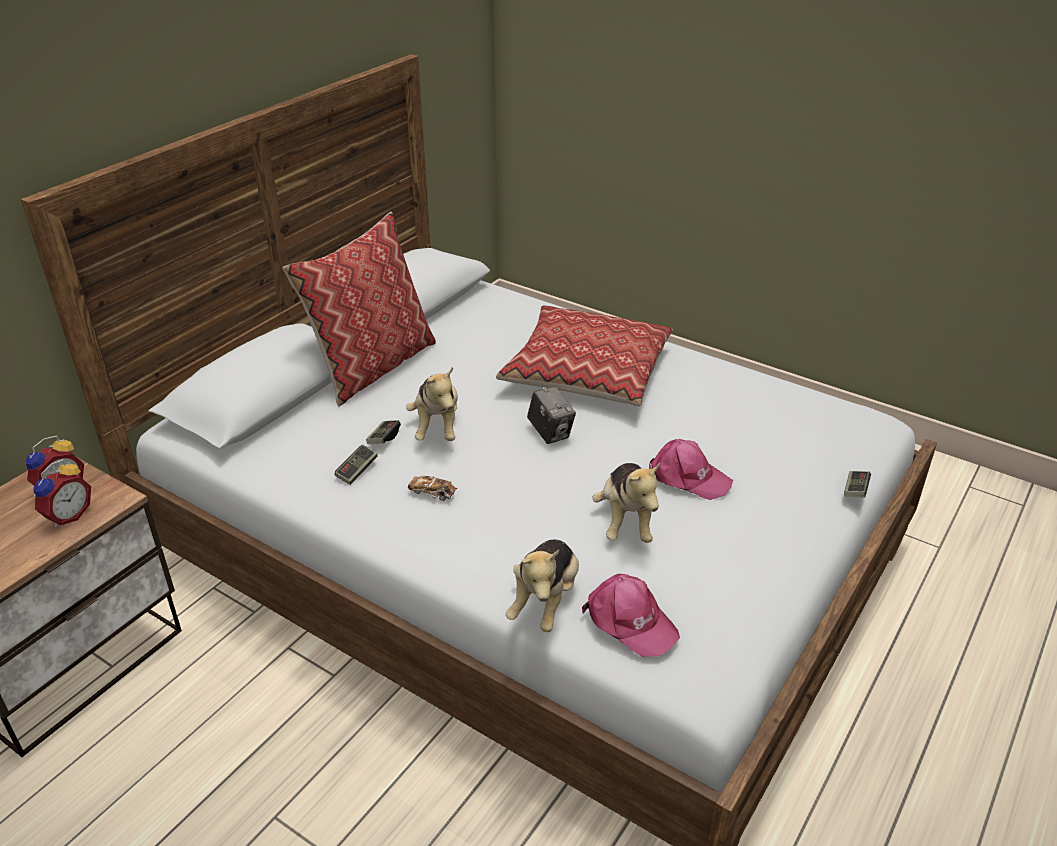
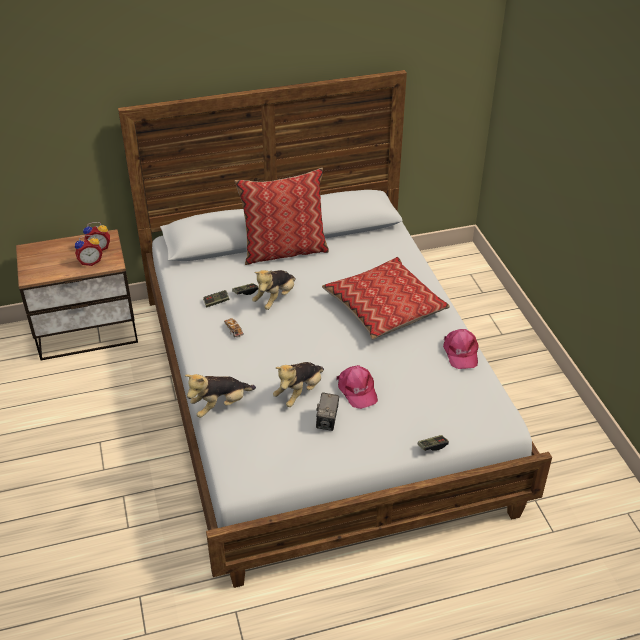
camera: 40 degrees right, 5 degrees up
camera [527,386,576,444] -> camera moved to [316,392,339,431]
pink cap [582,574,680,657] -> pink cap moved to [443,329,479,369]

